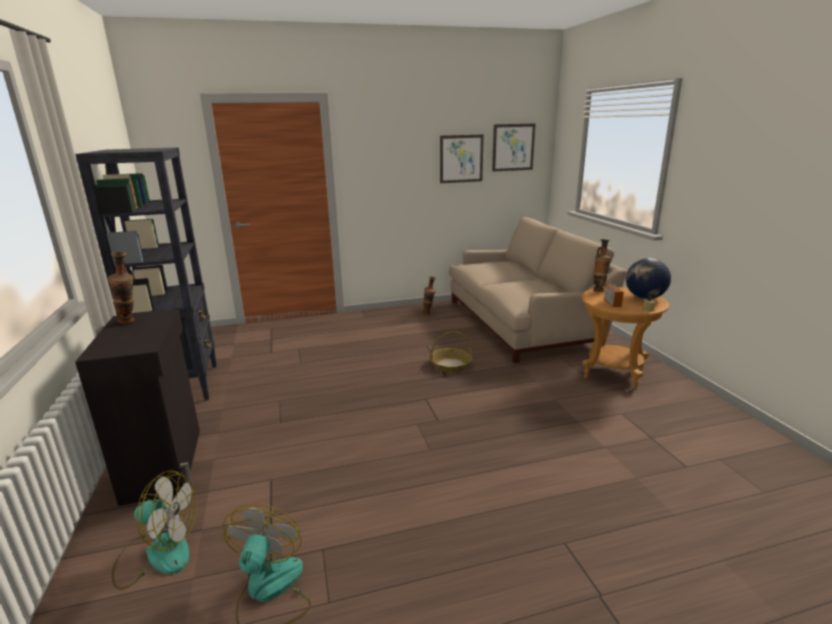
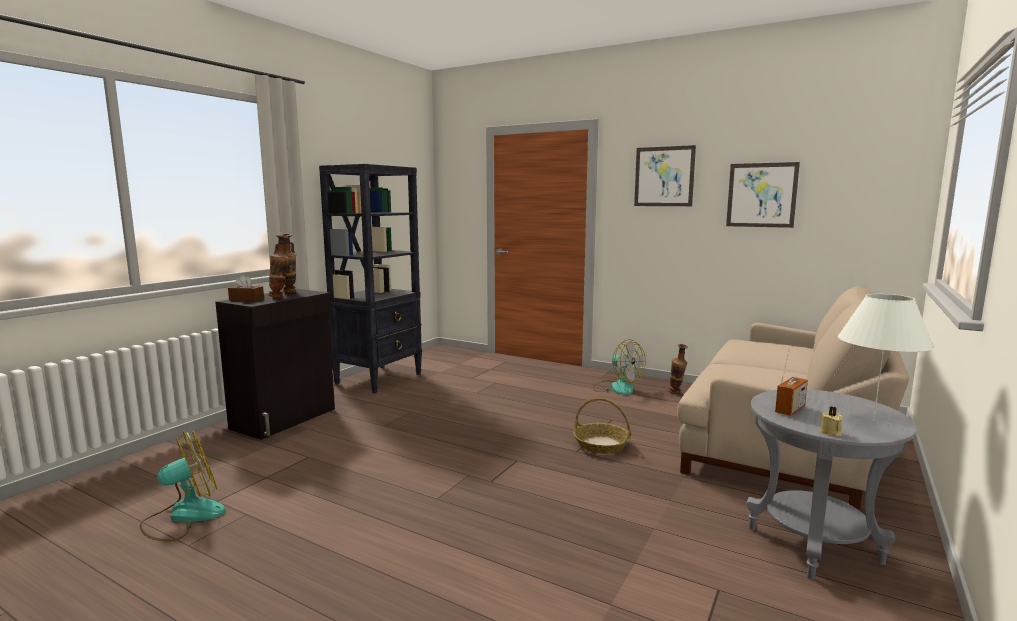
camera: 45 degrees right, 10 degrees down
fan [112,470,197,590] -> fan moved to [593,339,646,395]
picture [492,124,535,172] -> picture moved to [634,145,696,206]
brown side table [582,287,669,389] -> grey side table [747,389,917,580]
vase [593,239,611,292] -> vase moved to [269,235,290,298]
globe [626,258,671,299] -> white table lamp [838,294,934,421]
none -> brown tissue box [228,275,264,301]

